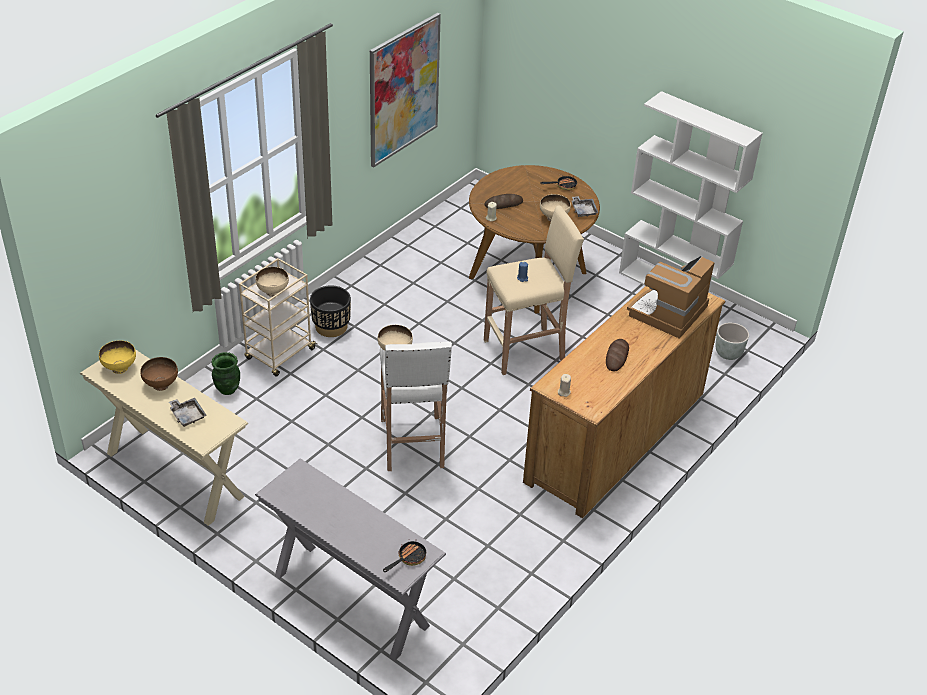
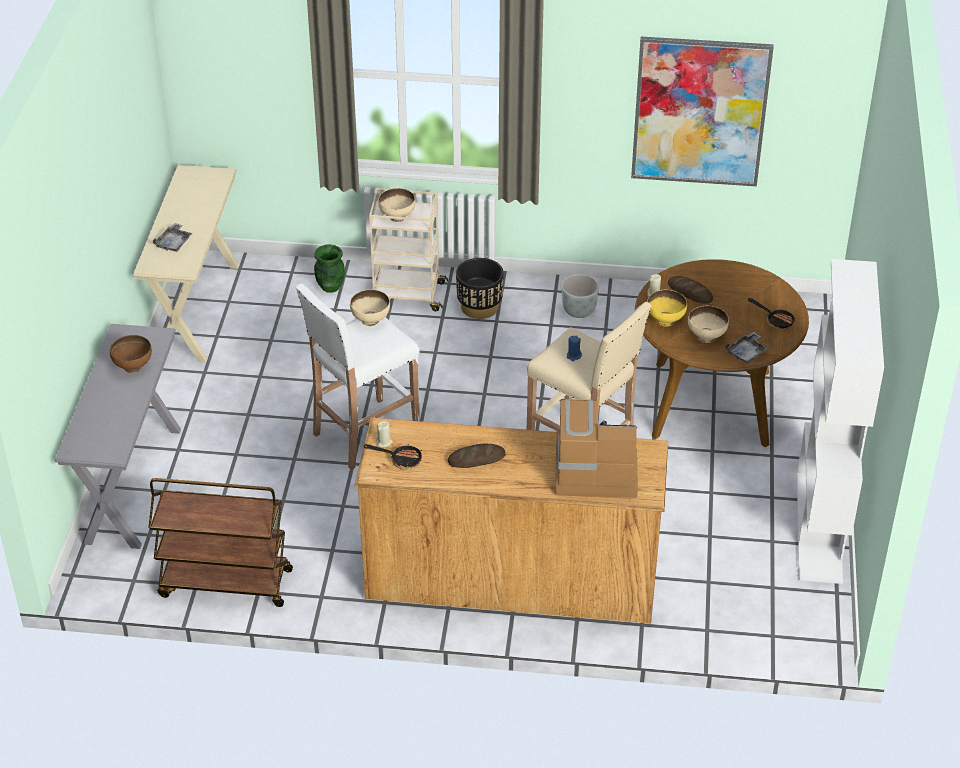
camera: 60 degrees right, 0 degrees up
yellow bowl [99,340,136,374] -> yellow bowl moved to [647,290,687,326]
brown bowl [140,357,178,391] -> brown bowl moved to [110,335,152,373]
frying pan [383,537,427,572] -> frying pan moved to [364,444,422,470]
grey planter [715,322,749,360] -> grey planter moved to [562,274,599,318]
none -> brown cart [148,478,293,607]

